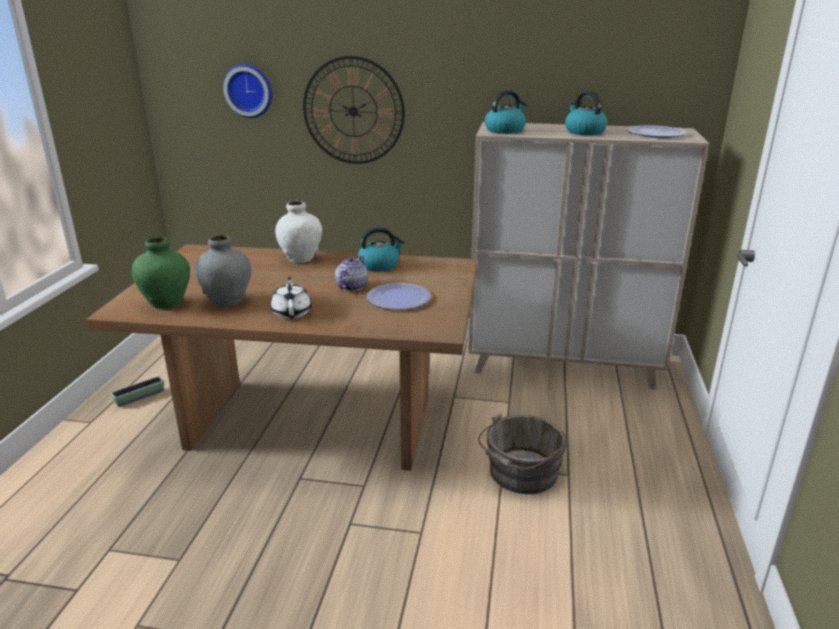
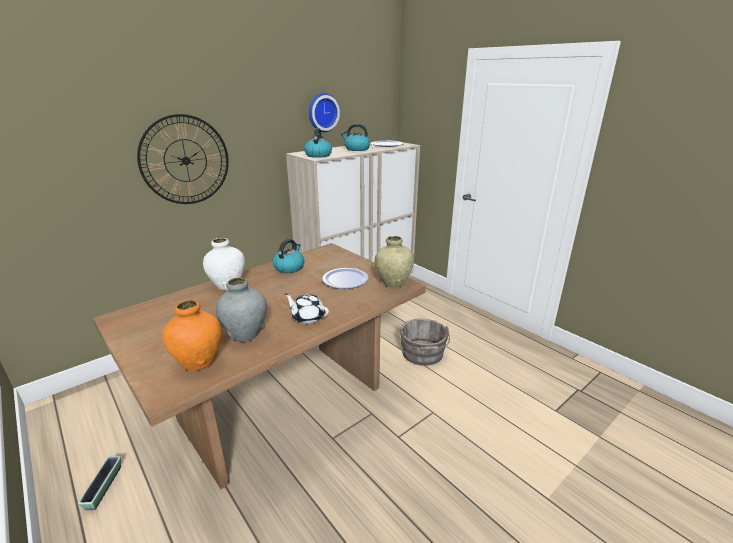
camera: 50 degrees left, 0 degrees up
green vase [132,237,190,309] -> orange vase [162,300,222,371]
wall clock [223,64,272,118] -> wall clock moved to [309,93,340,132]
teapot [335,256,368,291] -> none
none -> beige vase [374,236,414,287]

